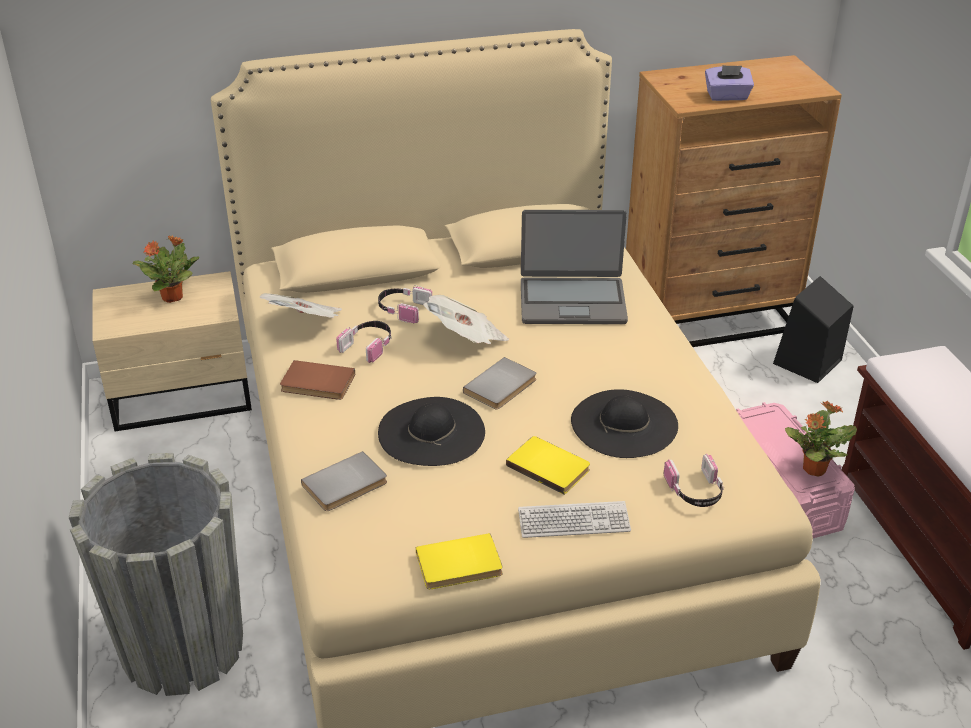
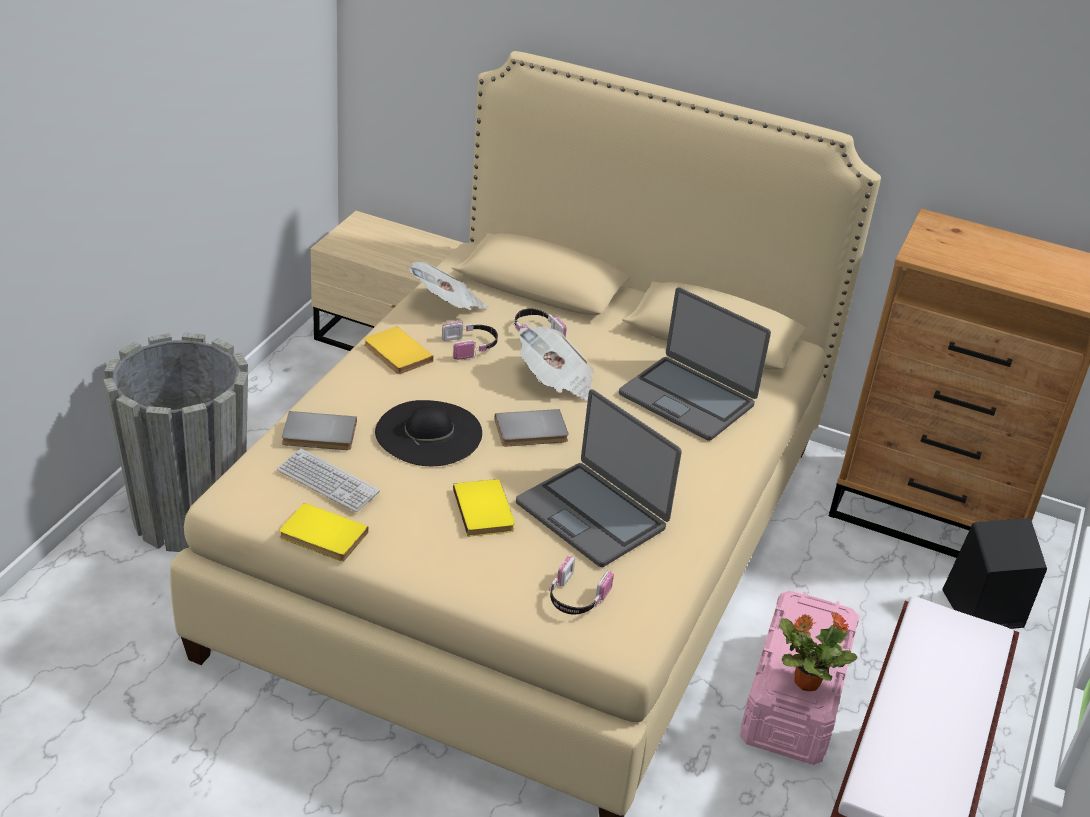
camera: 35 degrees right, 0 degrees up
potted plant [133,235,199,303] -> none
brown book [280,360,355,400] -> yellow book [364,326,434,374]
keyboard [518,501,631,538] -> keyboard moved to [277,449,380,512]
black hat [571,389,678,458] -> laptop [516,389,682,567]
purple tissue box [705,65,754,101] -> none

